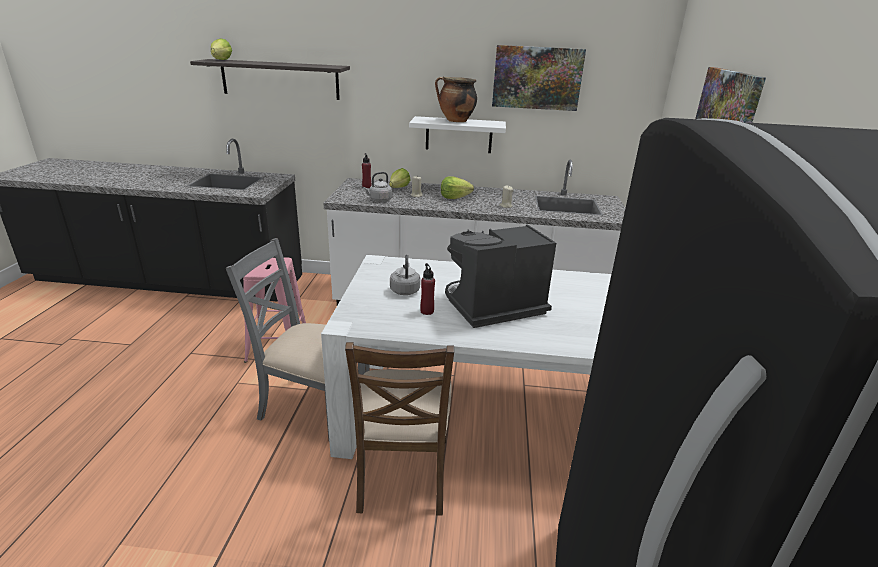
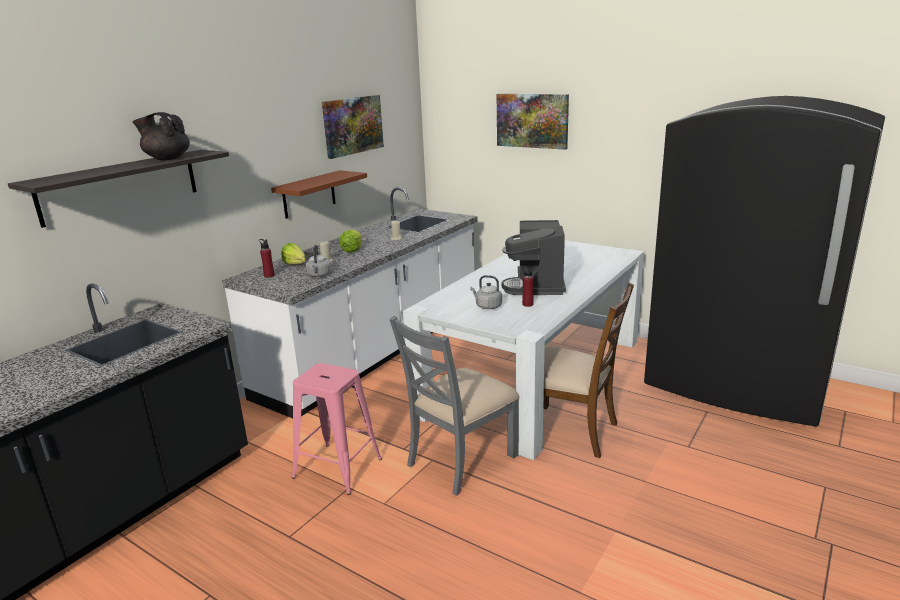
camera: 60 degrees left, 5 degrees down
lettuce [211,38,232,60] -> none
white shelf [409,116,506,153] -> brown shelf [271,170,367,219]
cooking pot [435,77,477,122] -> none
none -> black teapot [132,112,190,160]

